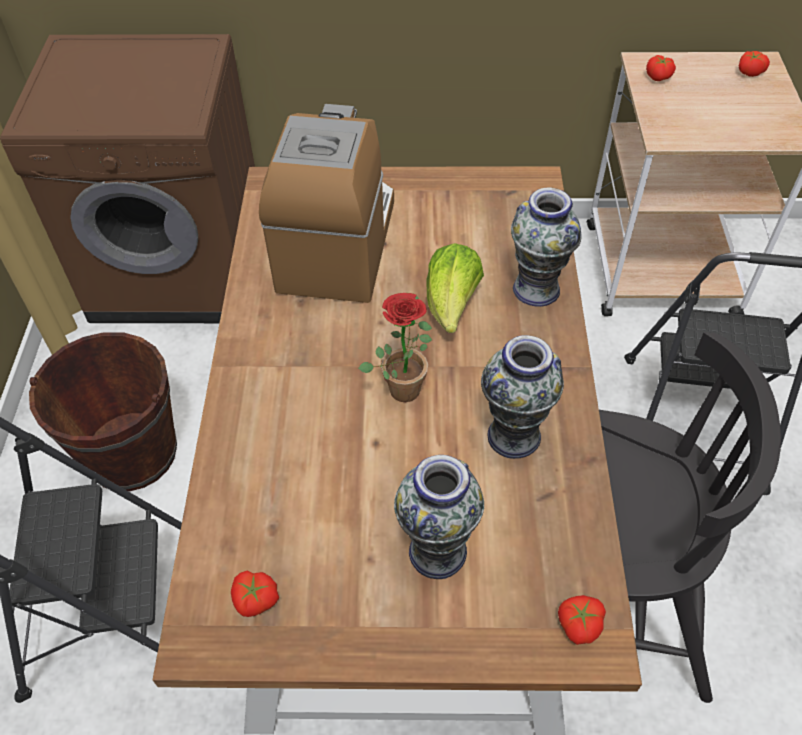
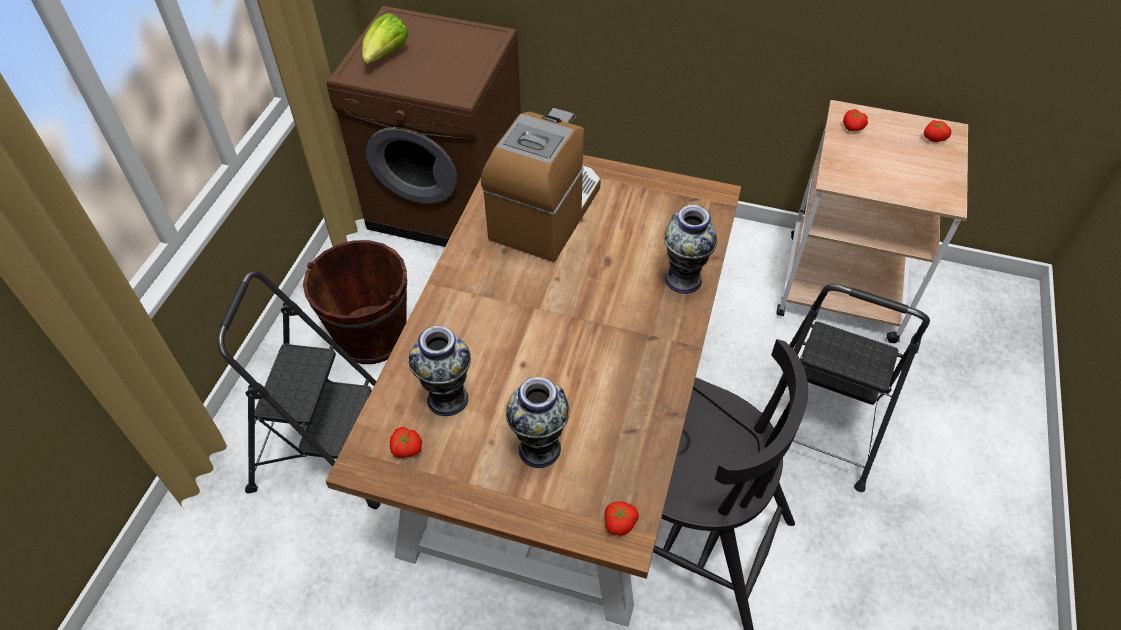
camera: 15 degrees right, 0 degrees up
potted plant [358,293,432,402] -> none
lettuce [426,243,484,333] -> lettuce moved to [362,13,409,64]
vase [481,335,564,459] -> vase moved to [409,325,471,416]

